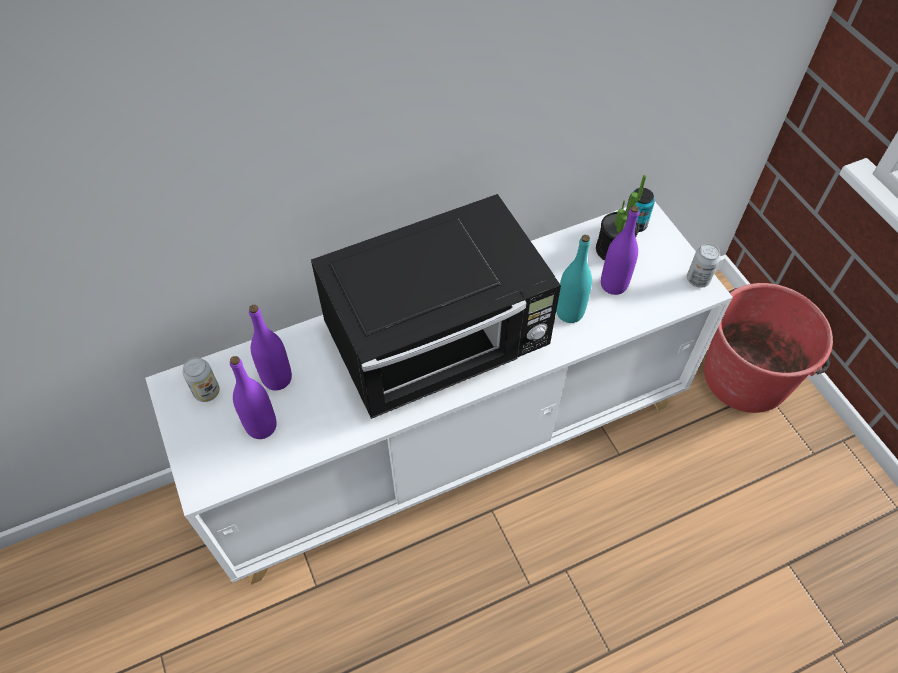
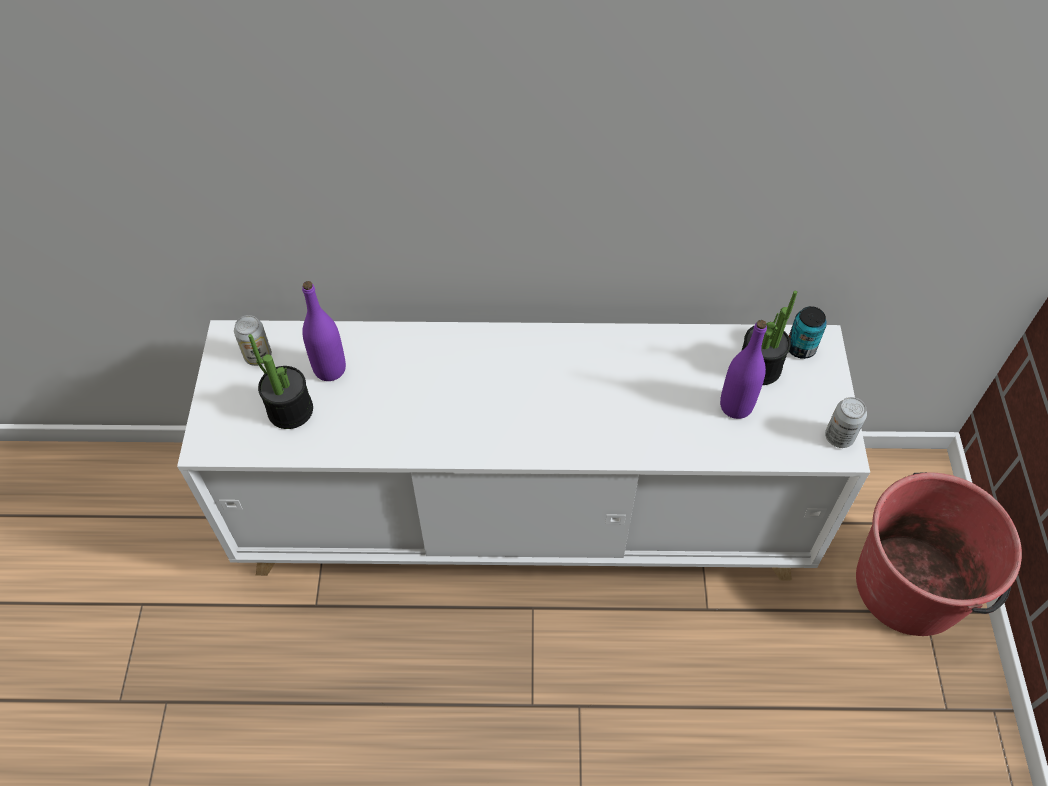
camera: 25 degrees right, 0 degrees up
purple bottle [230,356,277,439] -> potted plant [248,334,313,429]
black microwave [311,194,561,419] -> none
turquoise bottle [556,235,592,323] -> none

